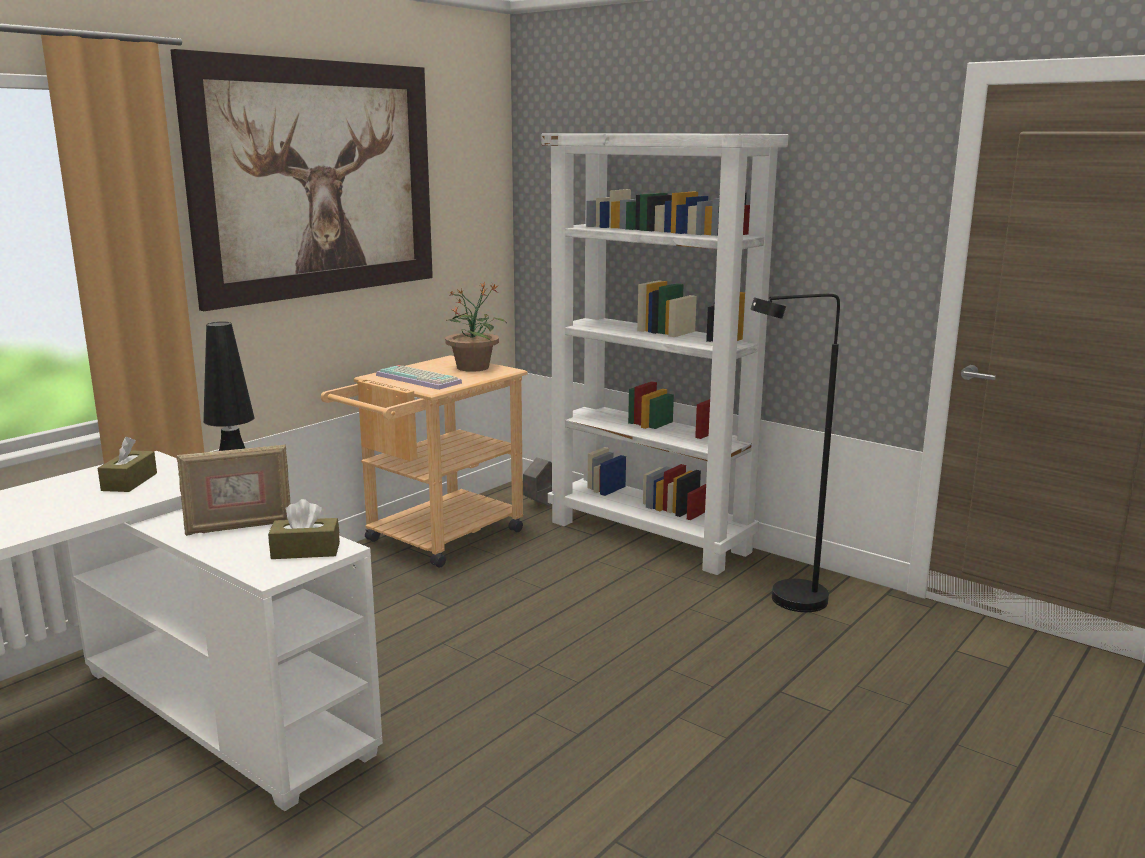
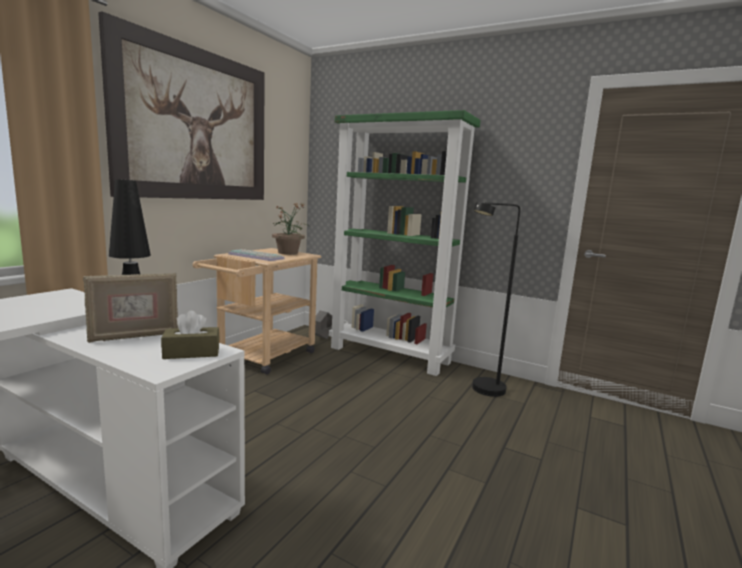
camera: 10 degrees left, 5 degrees down
brown tissue box [98,437,157,492] -> none
white bookcase [542,133,788,575] -> green bookcase [329,110,481,376]

